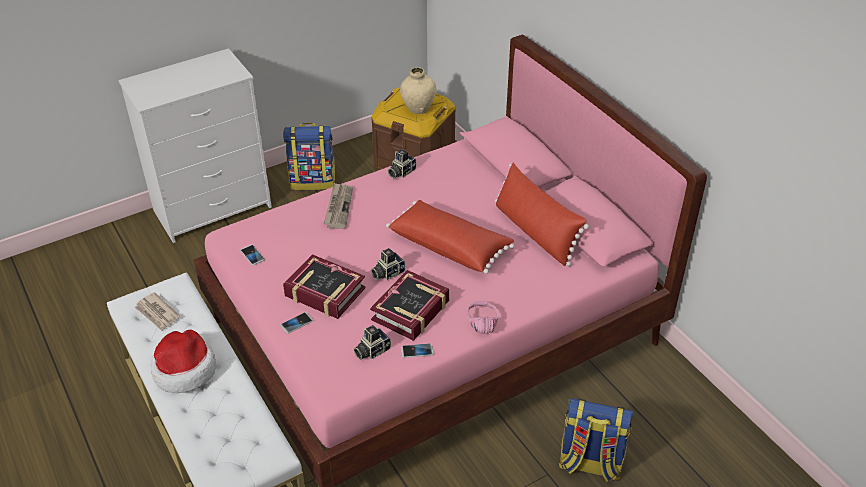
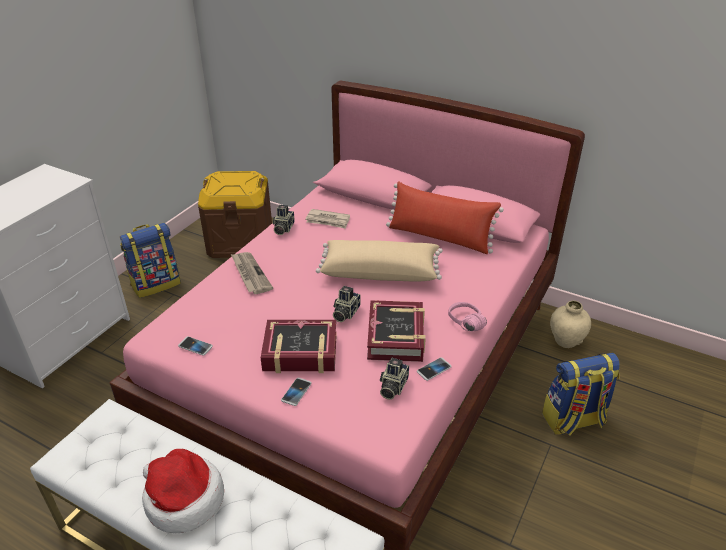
camera: 30 degrees left, 5 degrees down
newspaper [134,292,180,331] -> newspaper moved to [305,209,350,229]
red pillow [386,200,514,274] -> beige pillow [316,240,443,281]
beige vase [400,68,436,114] -> beige vase moved to [550,300,591,348]

